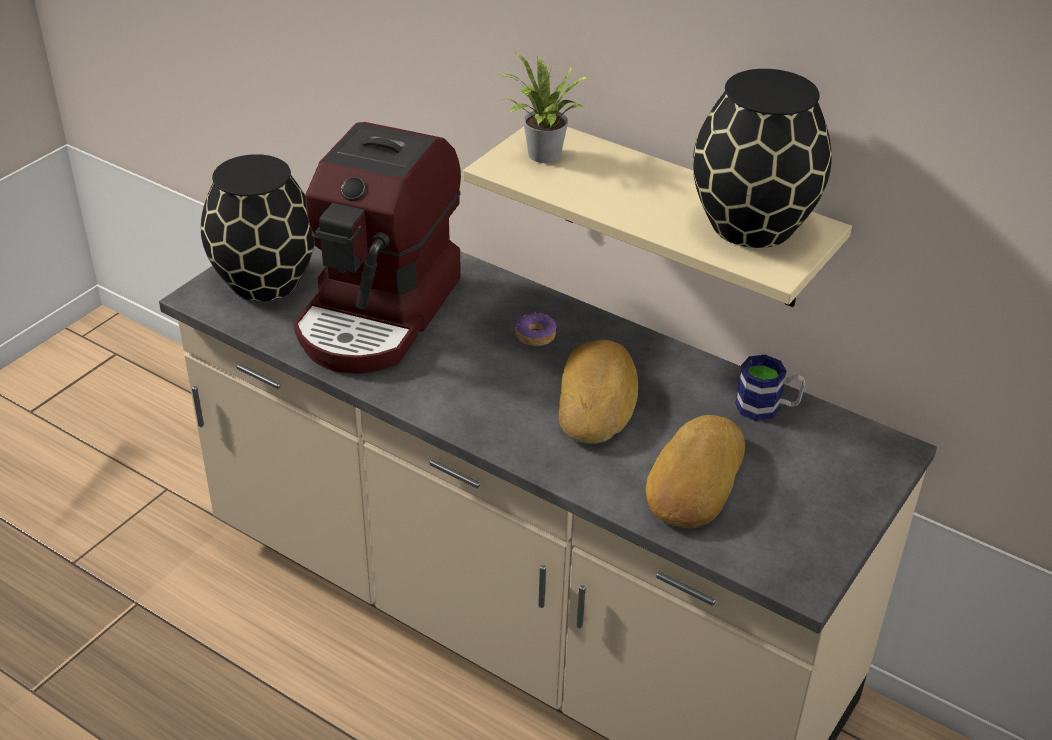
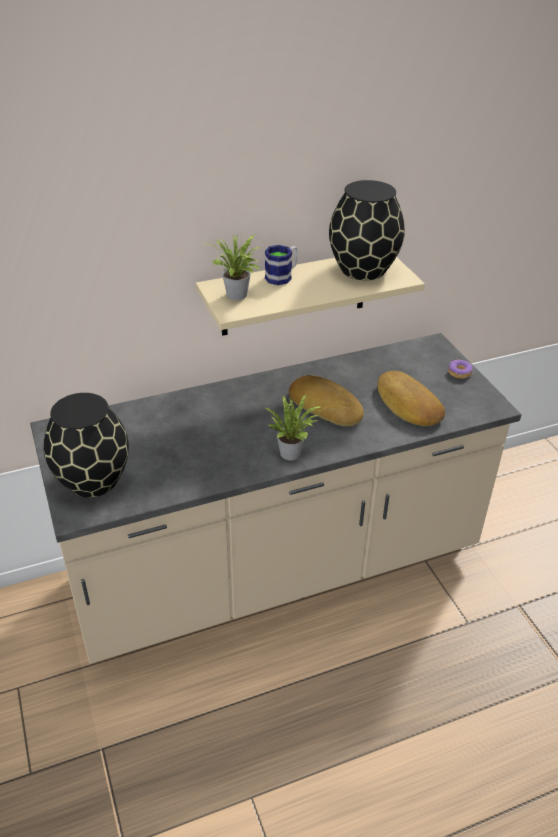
camera: 55 degrees left, 0 degrees up
coffee machine [294,122,461,373] -> none
donut [515,312,556,346] -> donut moved to [448,359,473,379]
mug [735,355,806,421] -> mug moved to [265,245,298,285]
none -> potted plant [265,394,322,461]

